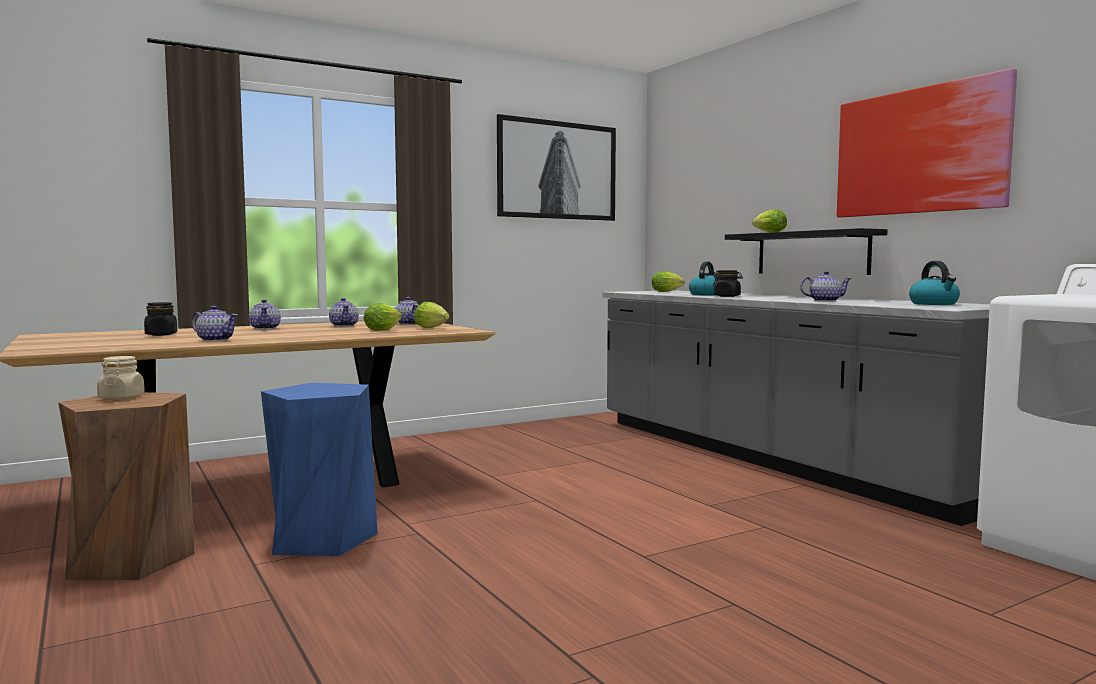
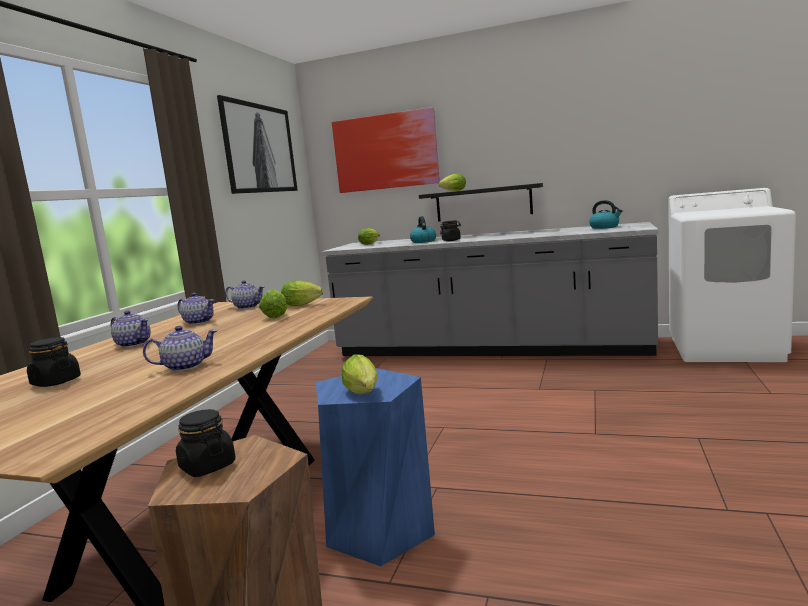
camera: 40 degrees left, 5 degrees up
beige jar [97,356,145,399] -> black jar [176,409,236,477]
teapot [800,271,851,301] -> none
picture [837,68,1017,217] -> picture moved to [332,107,440,193]
none -> lettuce [341,354,378,395]

